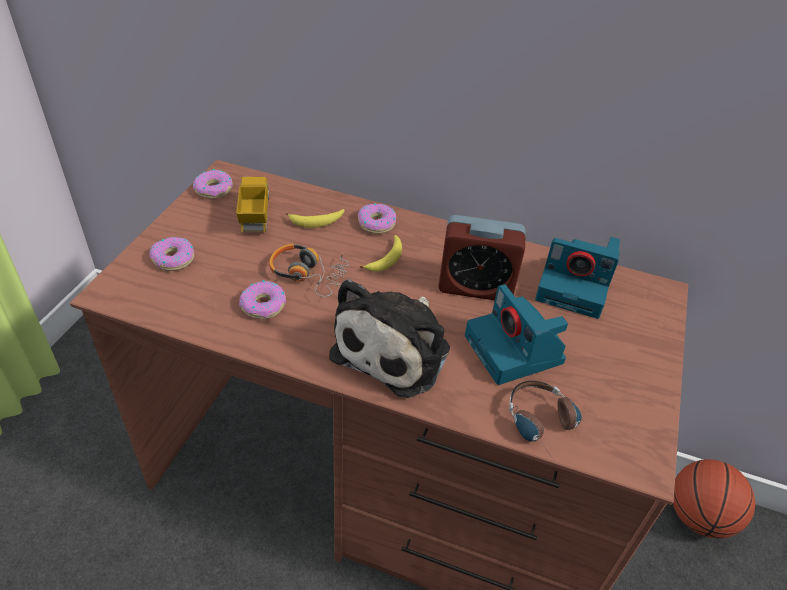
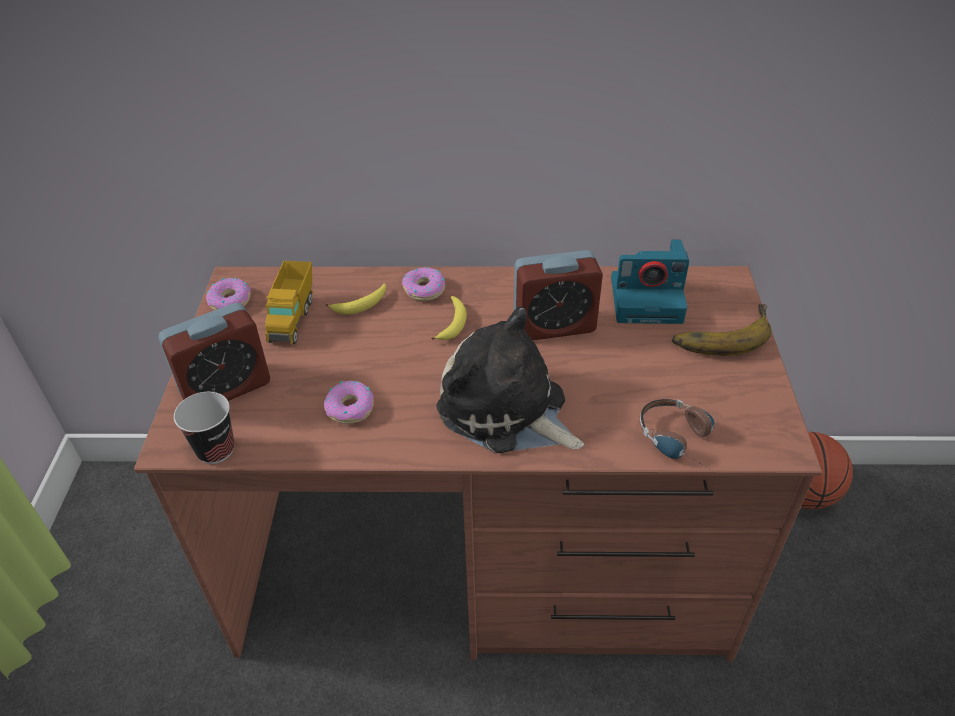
camera: 15 degrees left, 0 degrees up
donut [149,237,194,271] -> alarm clock [158,303,270,401]
toy truck [236,177,269,232] -> toy truck turned 150 degrees counterclockwise [265,261,313,344]
headphones [269,244,349,297] -> none
plush toy [329,279,450,398] -> plush toy turned 120 degrees clockwise [436,307,584,453]
camera [465,284,568,385] -> none
none -> cup [174,392,235,464]
none -> banana [672,304,771,356]

